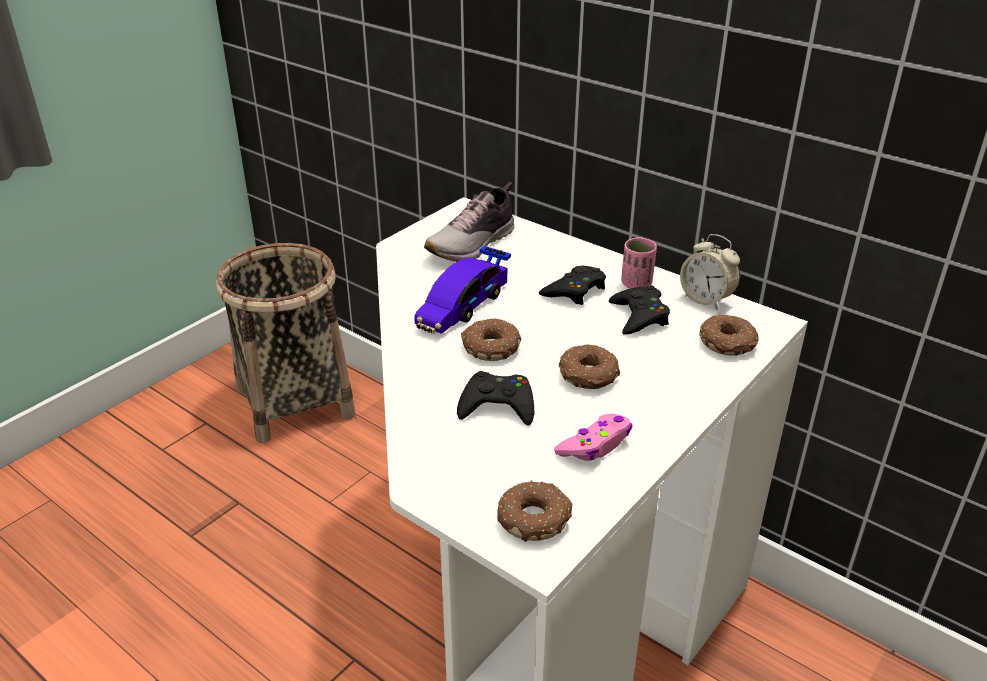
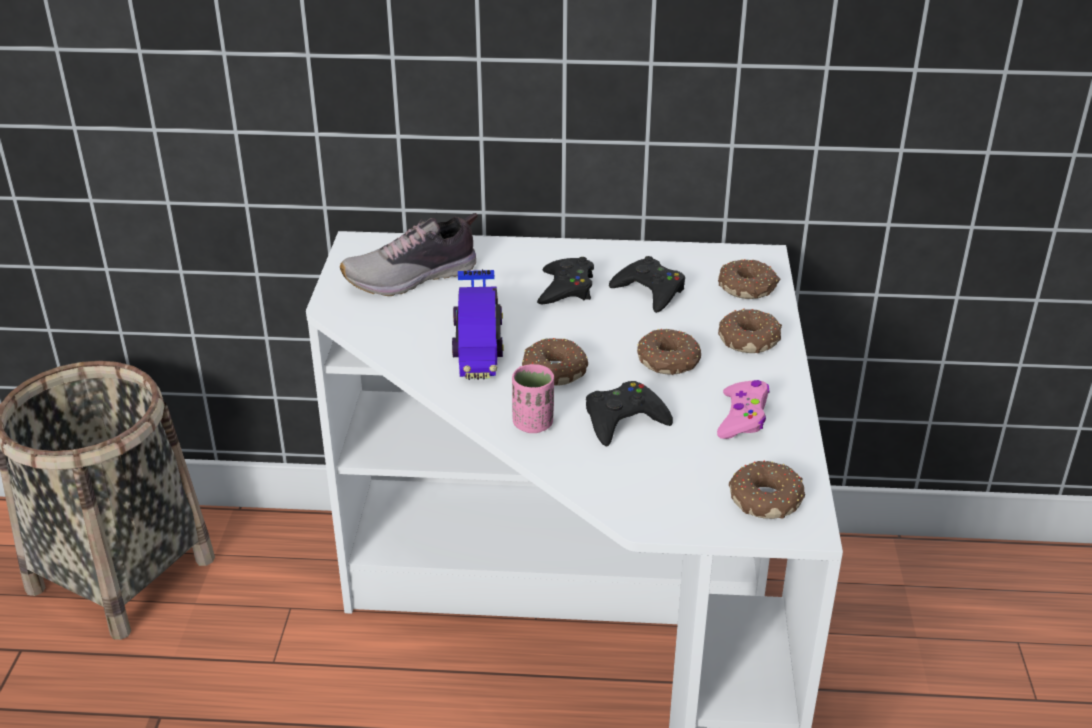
camera: 35 degrees left, 0 degrees up
shoe [424,182,514,262] -> shoe turned 60 degrees clockwise [340,213,478,296]
pink cup [621,237,657,289] -> pink cup moved to [512,364,554,433]
alarm clock [680,234,740,310] -> none
none -> donut [718,309,782,353]

